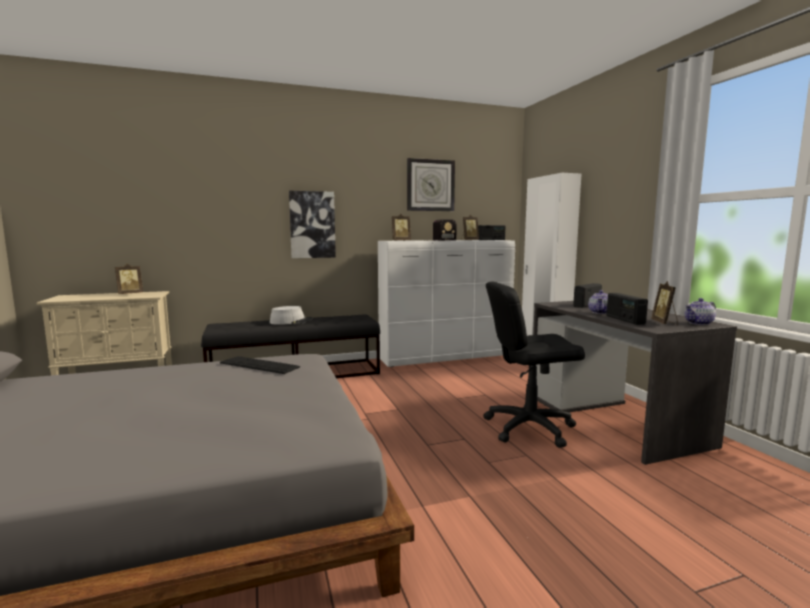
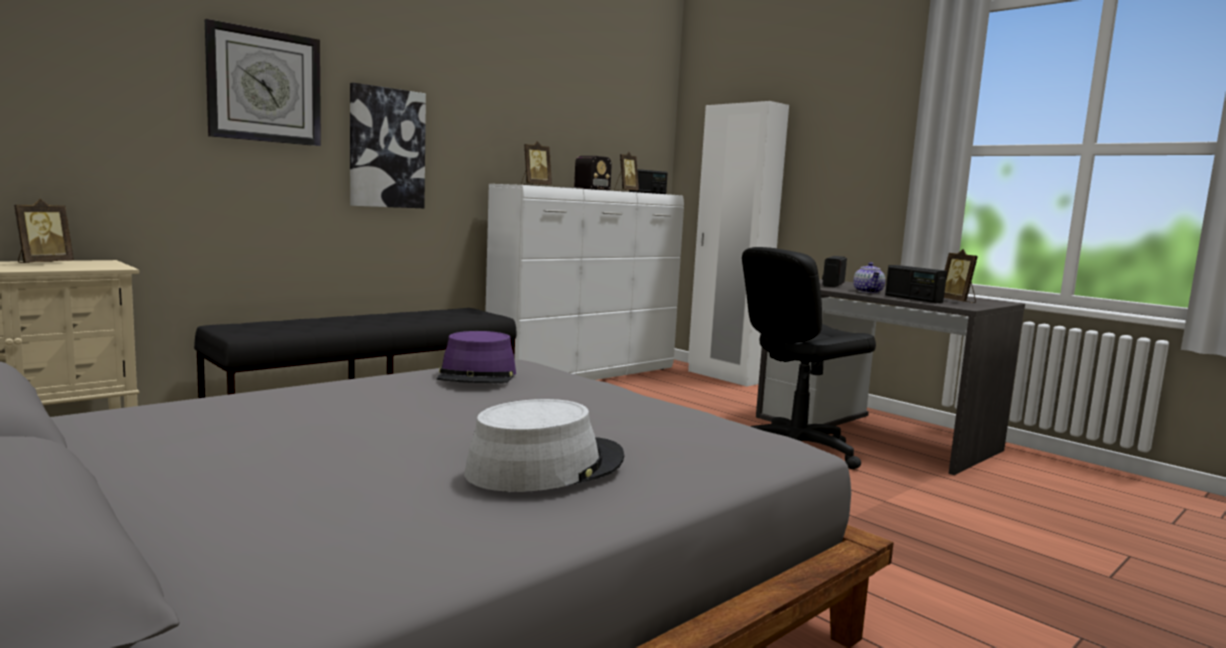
camera: 25 degrees left, 0 degrees up
keyboard [220,356,300,374] -> purple hat [436,331,516,383]
grey hat [270,306,313,325] -> grey hat moved to [464,399,624,492]
wall clock [407,158,455,211] -> wall clock moved to [205,19,321,146]
teapot [685,298,716,325] -> none

